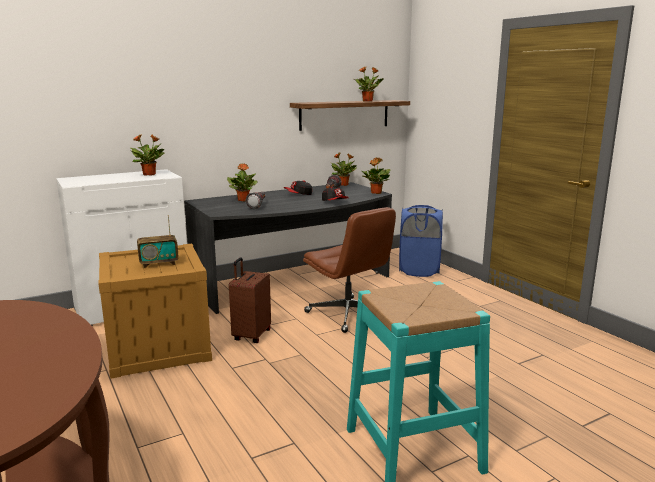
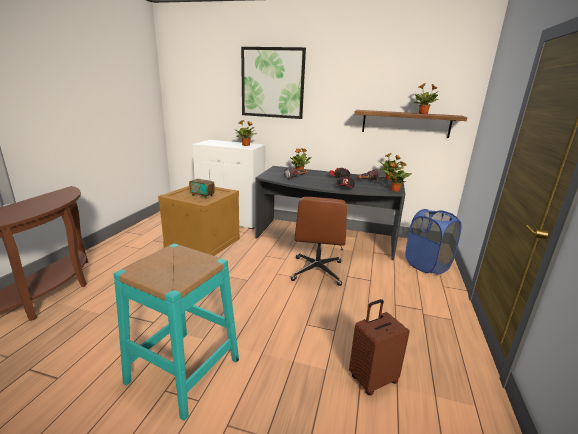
camera: 45 degrees right, 5 degrees up
brown suitcase [229,258,271,343] -> brown suitcase moved to [349,299,410,395]
none -> picture [241,47,306,119]

